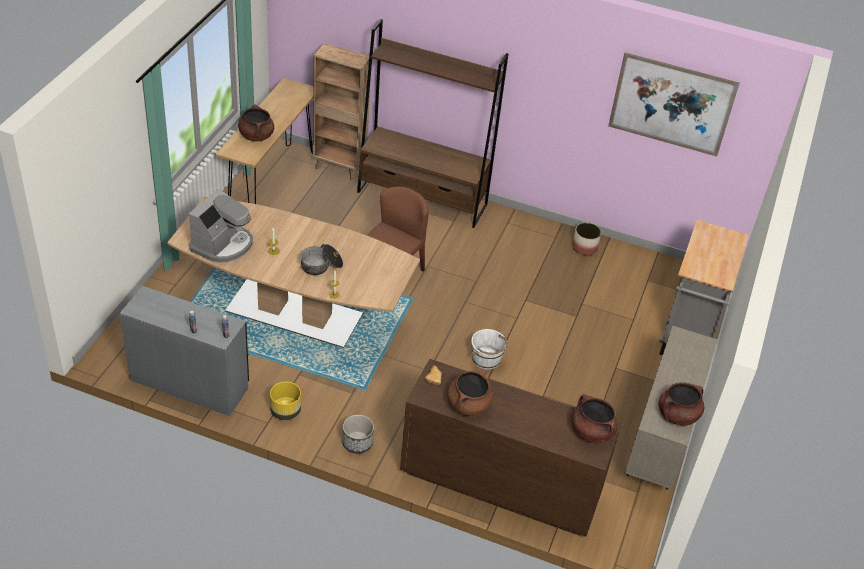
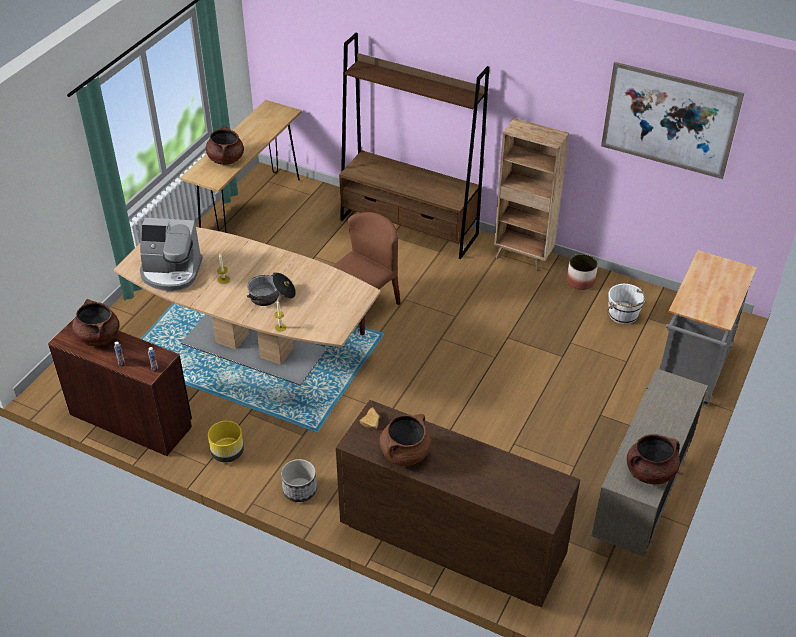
camera: 10 degrees right, 0 degrees up
grey desk [119,286,249,416] -> brown desk [48,318,192,456]
coffee machine [189,189,253,263] -> coffee machine turned 60 degrees clockwise [140,218,203,291]
brown bookcase [313,43,370,180] -> brown bookcase moved to [494,118,569,272]
white bucket [470,329,507,370] -> white bucket moved to [607,284,646,324]
brown cooking pot [571,394,618,443] -> brown cooking pot moved to [72,299,120,346]

